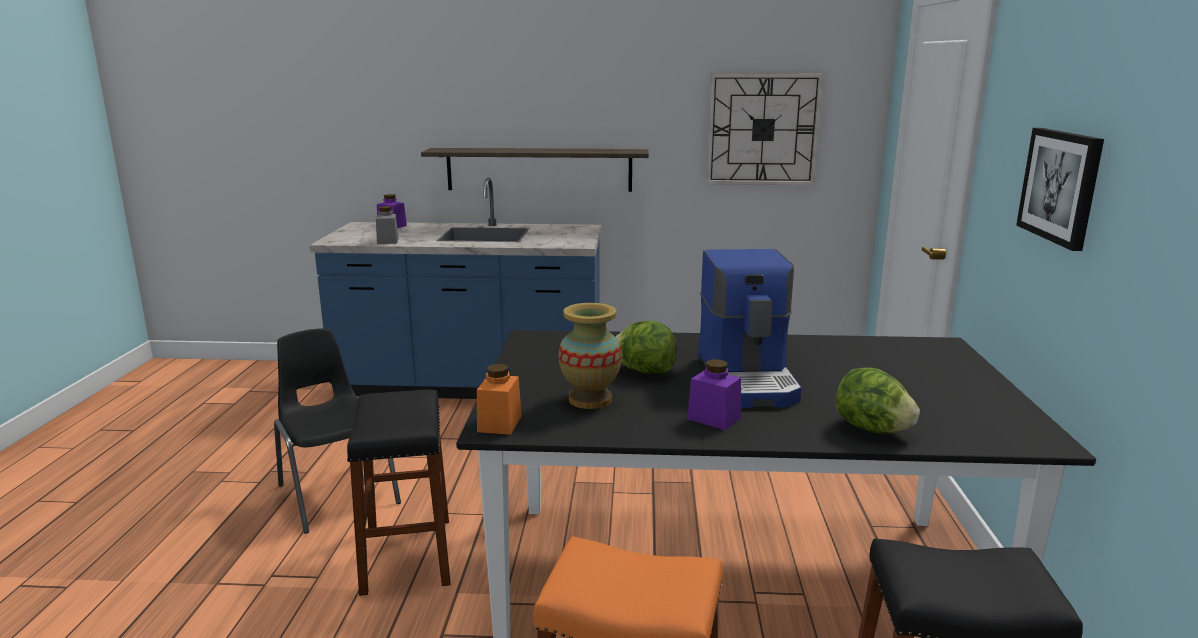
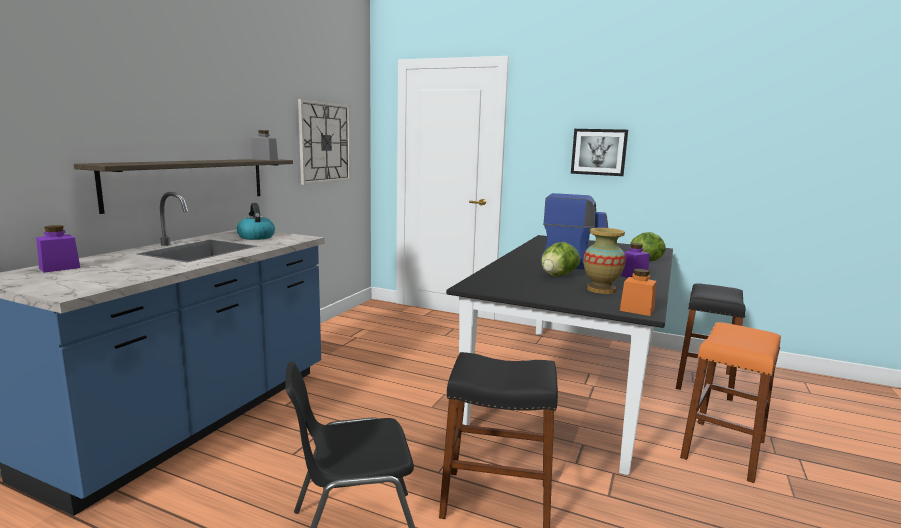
camera: 70 degrees left, 5 degrees down
grey jar [376,206,399,244] -> grey jar moved to [251,130,278,160]
none -> kettle [237,203,275,240]

